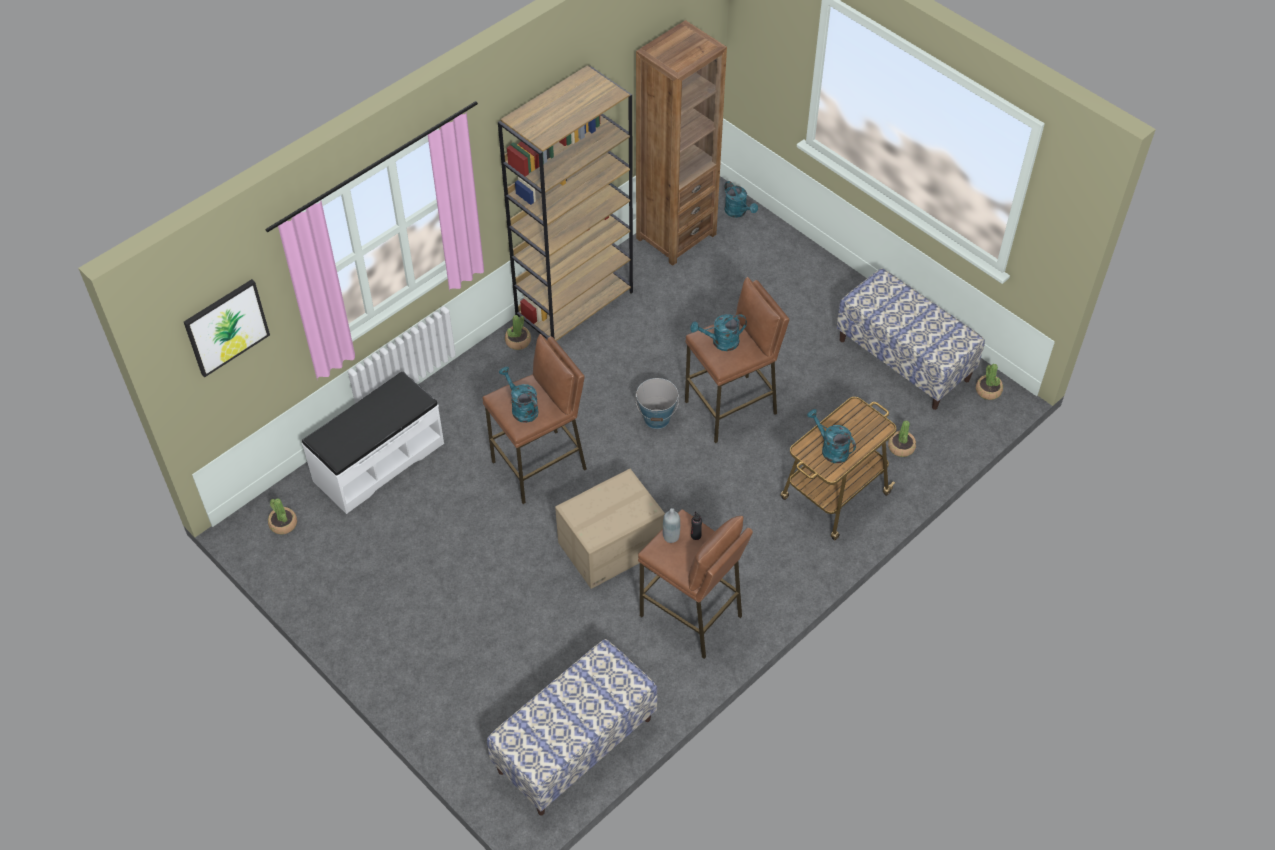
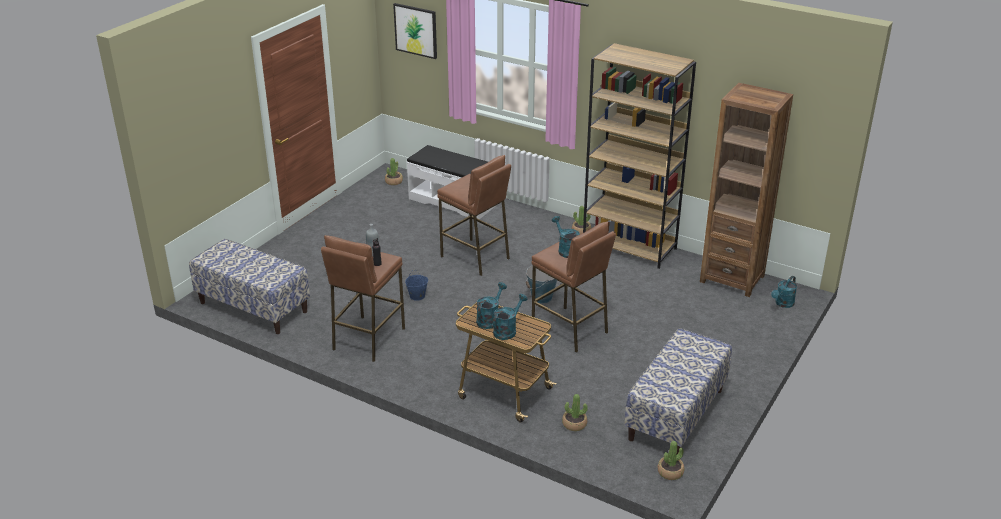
camera: 75 degrees right, 20 degrees down
turquoise watering can [499,366,539,423] -> turquoise watering can moved to [493,294,528,340]
cardboard box [555,469,665,589] -> blue bucket [405,270,428,301]

